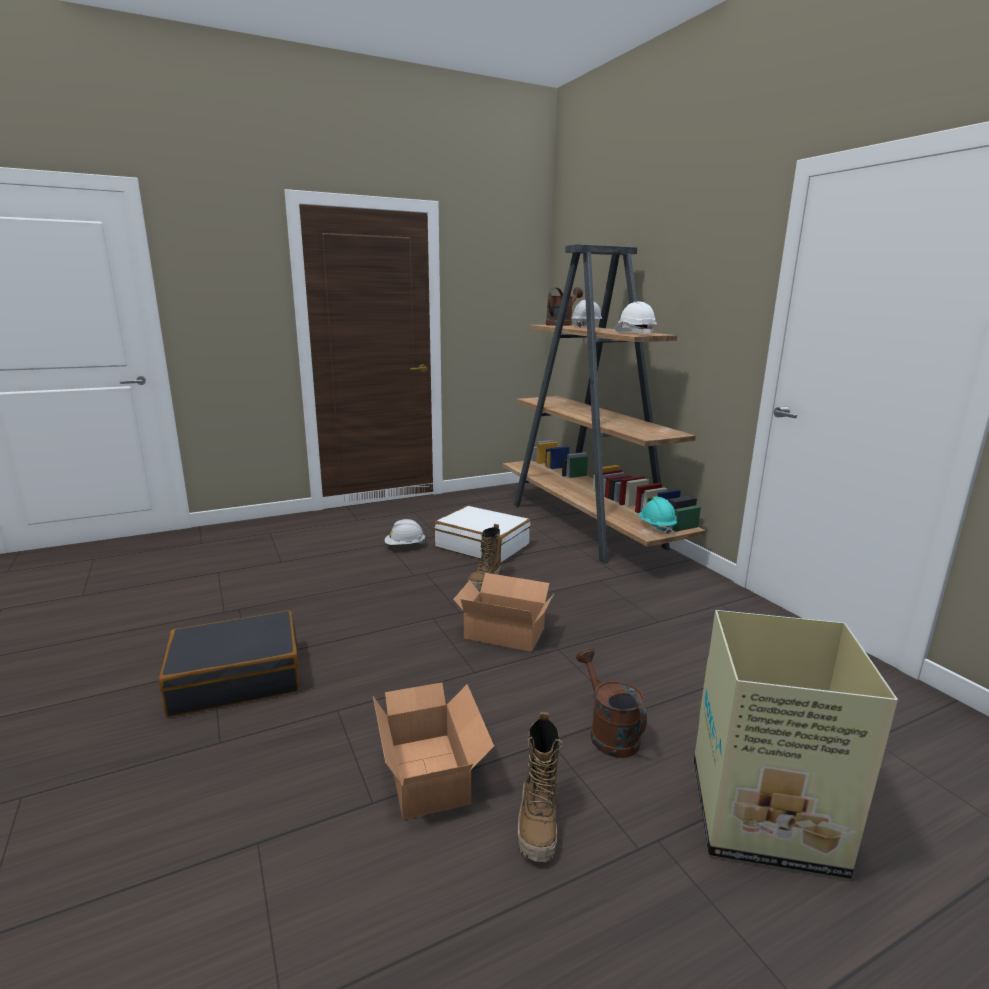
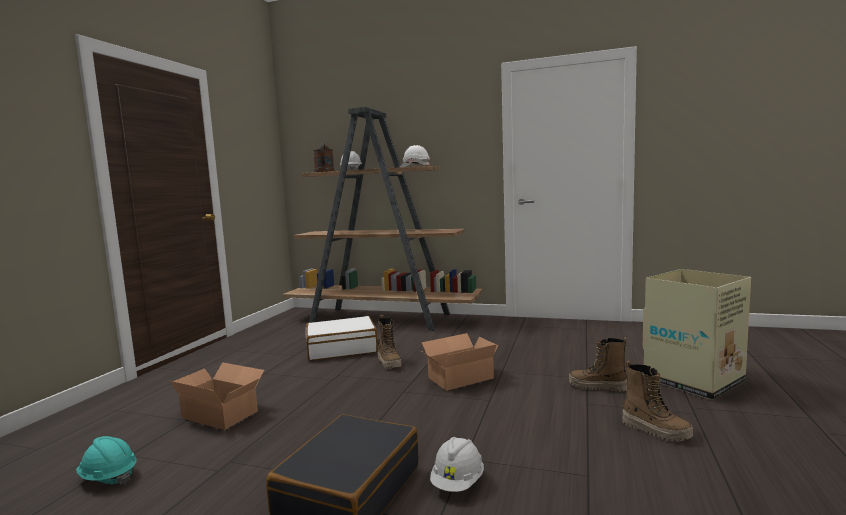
camera: 45 degrees left, 10 degrees down
cardboard box [373,682,494,820] -> cardboard box moved to [170,362,264,430]
white hard hat [384,519,426,545] -> white hard hat moved to [430,437,484,492]
brown watering can [576,648,647,758] -> boot [569,337,627,392]
turquoise hard hat [638,497,677,534] -> turquoise hard hat moved to [76,436,137,484]

